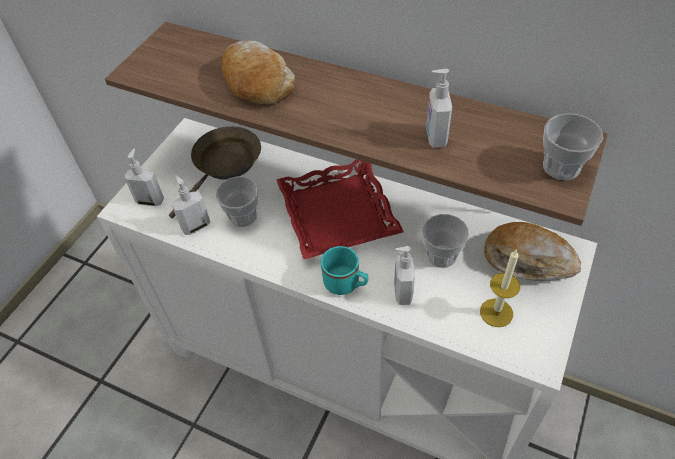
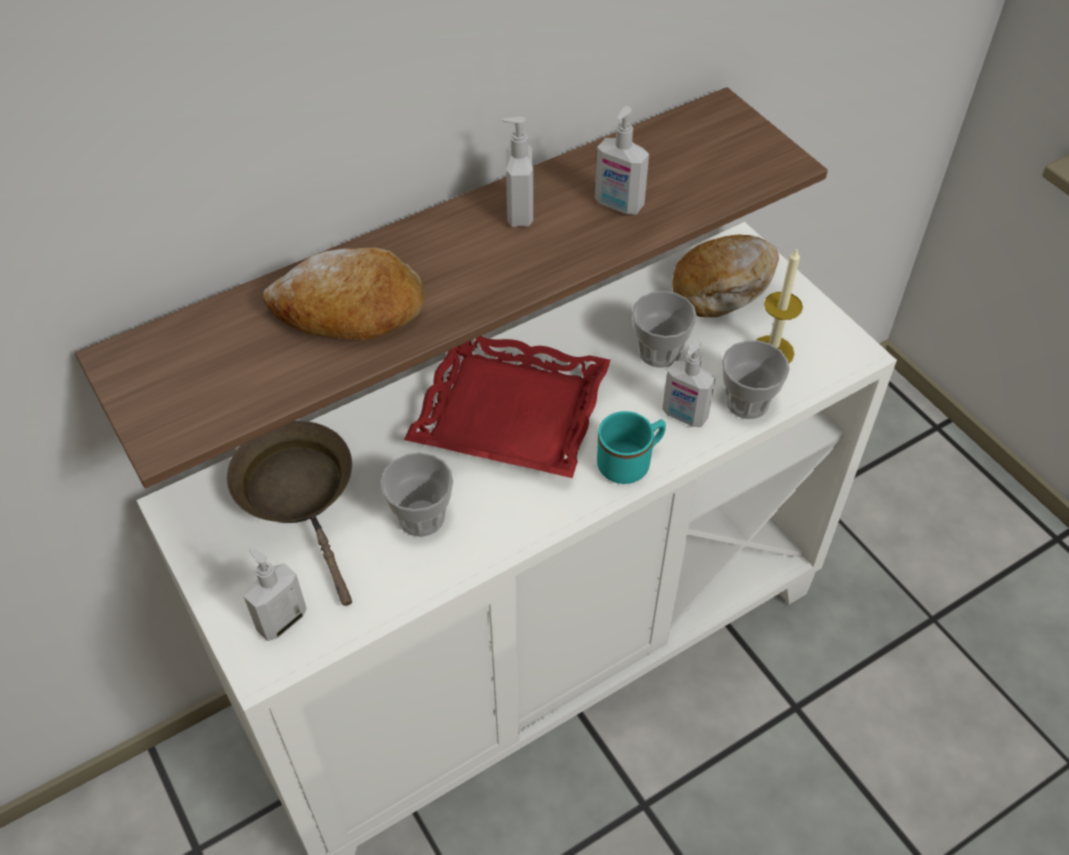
camera: 60 degrees left, 0 degrees up
soap dispenser [171,175,210,235] -> soap dispenser moved to [502,117,533,227]
cup [543,113,603,180] -> cup moved to [722,340,790,419]

